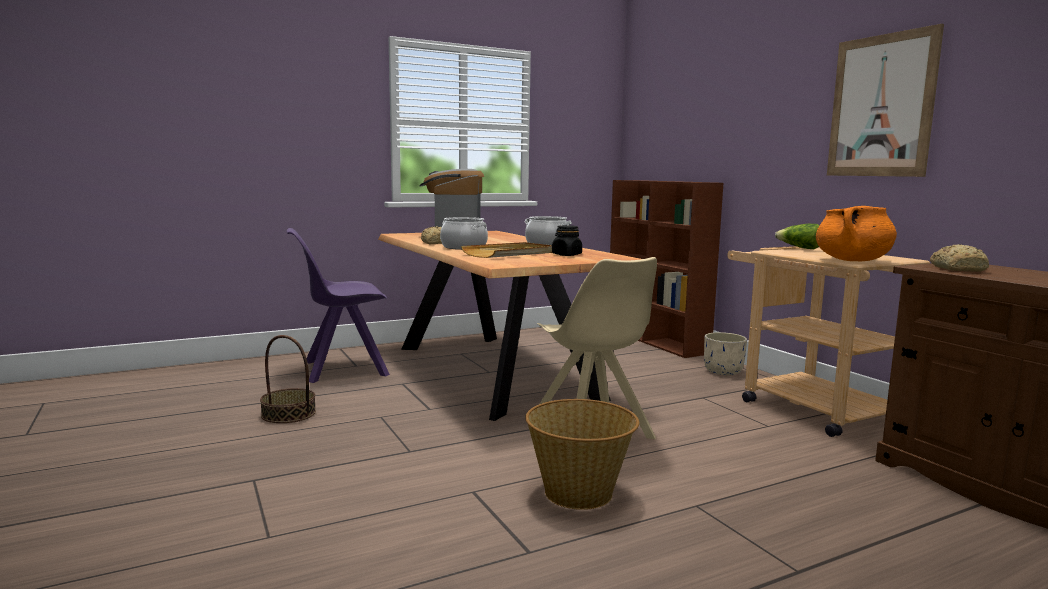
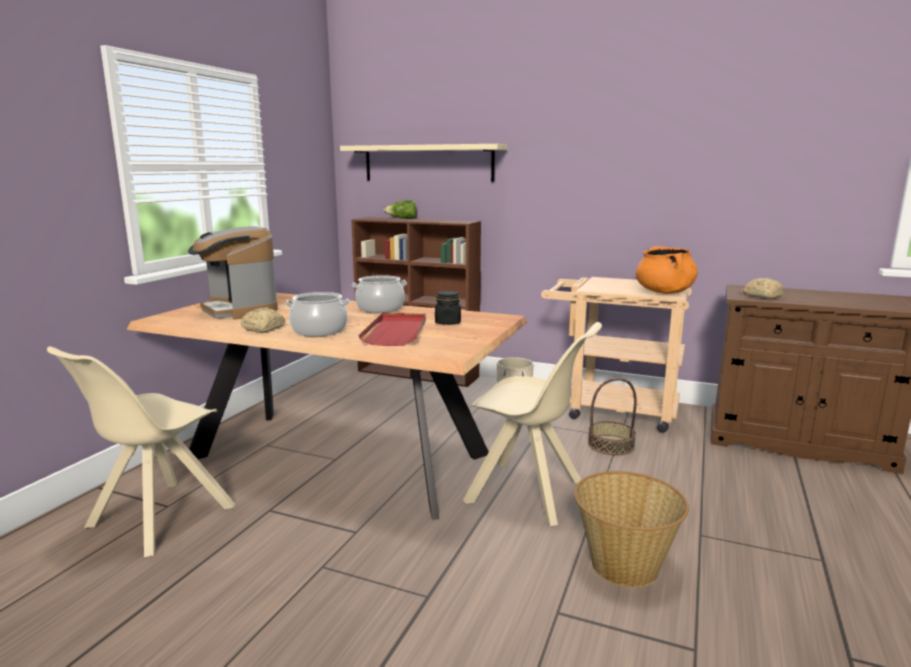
camera: 40 degrees left, 5 degrees up
basket [260,335,316,423] -> basket moved to [588,378,637,455]
purple chair [287,228,390,383] -> beige chair [47,346,235,557]
beige tray [461,242,552,258] -> red tray [358,313,426,346]
lettuce [775,224,820,249] -> lettuce moved to [384,200,416,219]
picture [827,24,944,177] -> none
none -> beige shelf [340,144,508,182]

